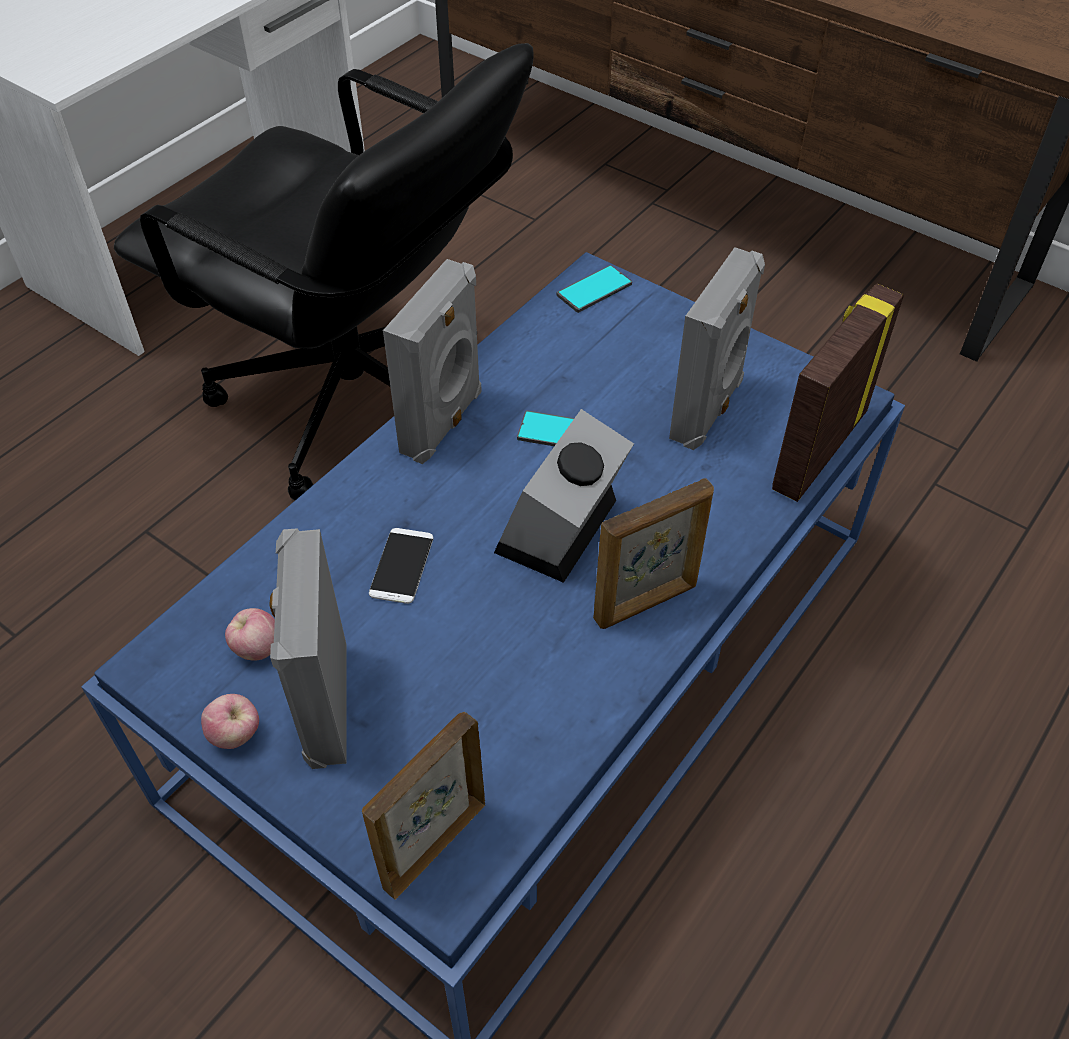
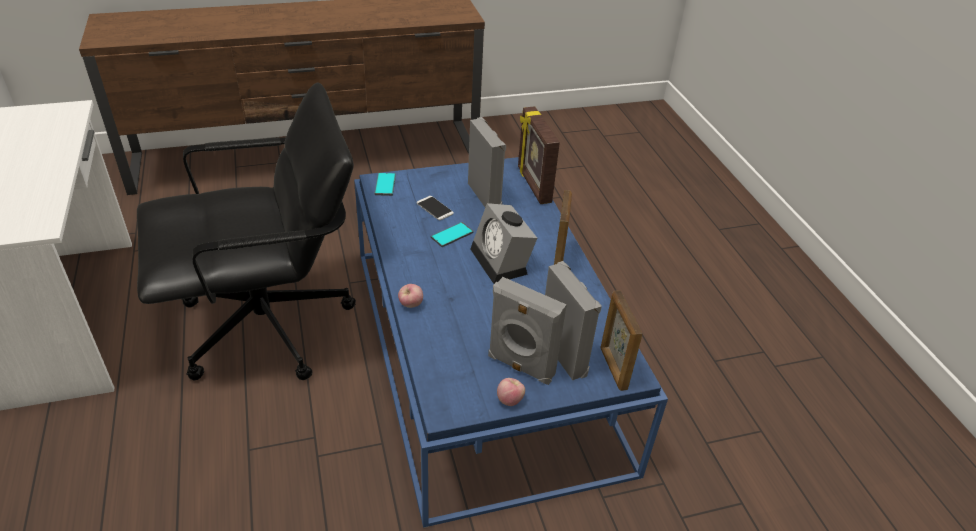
camera: 55 degrees left, 10 degrees down
apple [225,608,275,661] -> apple moved to [398,284,423,308]
phone [369,528,433,604] -> phone moved to [417,196,454,220]
grey speaker [383,259,482,464] -> grey speaker moved to [545,261,602,380]

